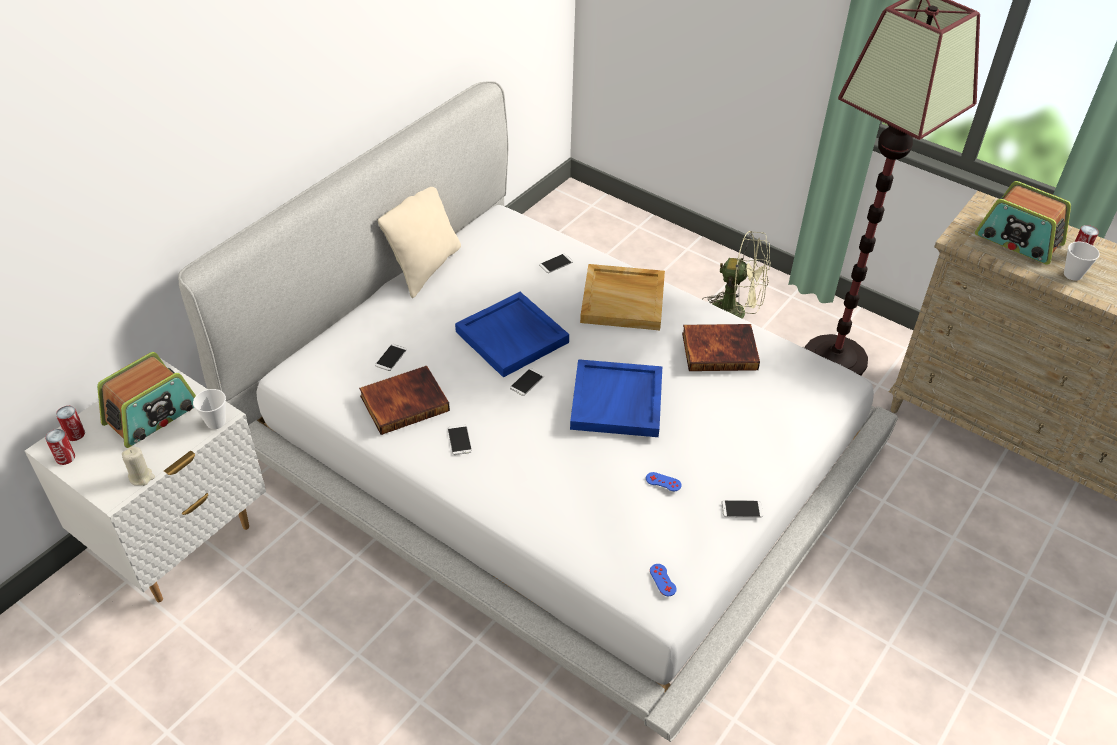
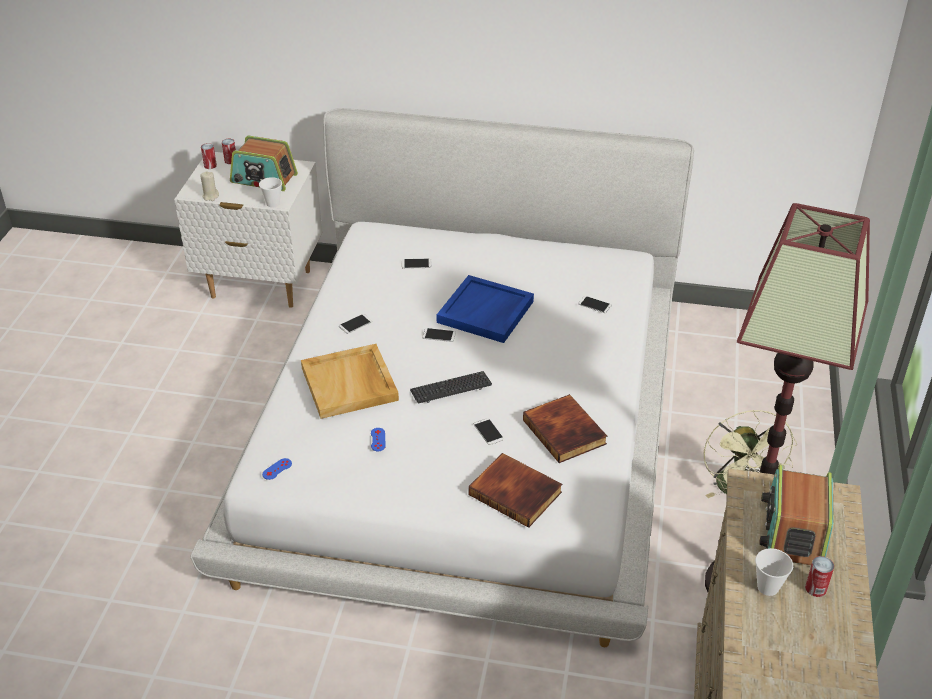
camera: 65 degrees right, 5 degrees down
book [359,366,450,435] -> book moved to [468,453,562,528]
beige pillow [378,187,461,298] -> none
blue tray [570,359,662,437] -> keyboard [410,371,492,404]
beige tray [580,264,665,330] -> beige tray moved to [301,344,399,419]
phone [721,500,763,518] -> phone moved to [474,418,504,445]

